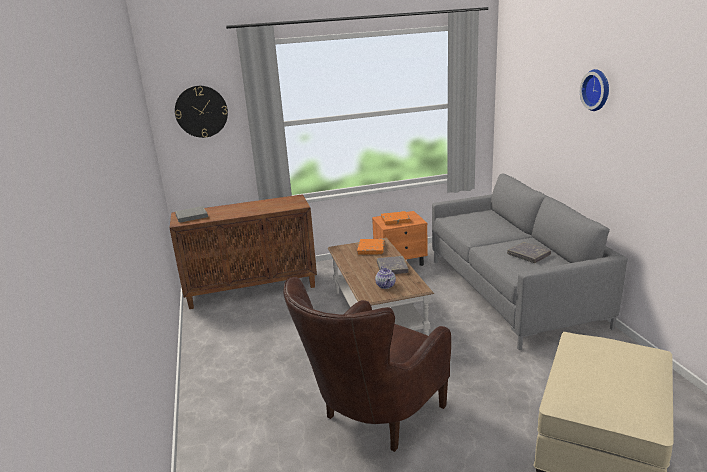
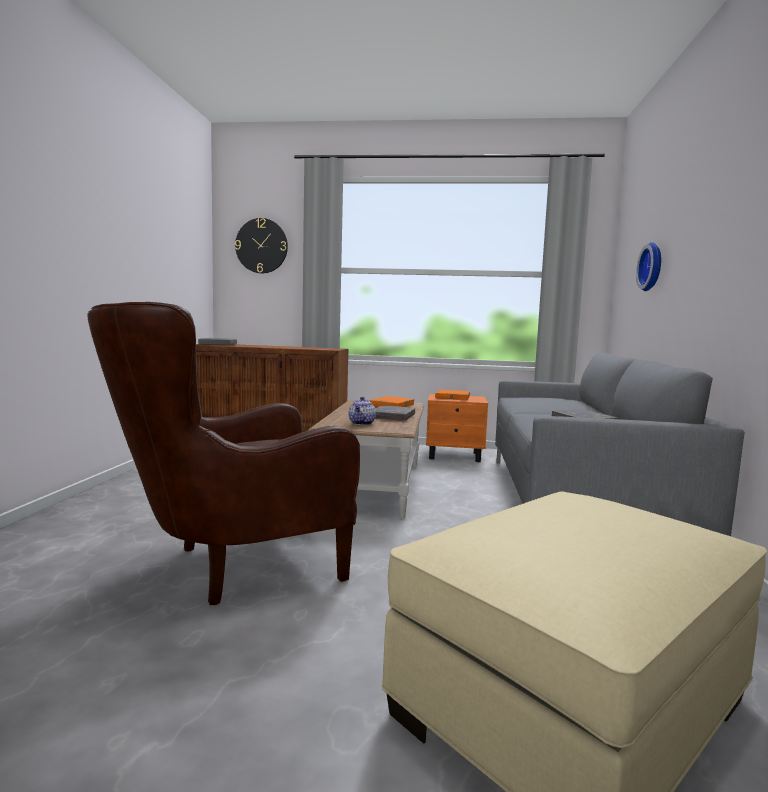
camera: 20 degrees right, 15 degrees down
wall clock [580,69,609,111] -> wall clock moved to [636,242,661,291]

